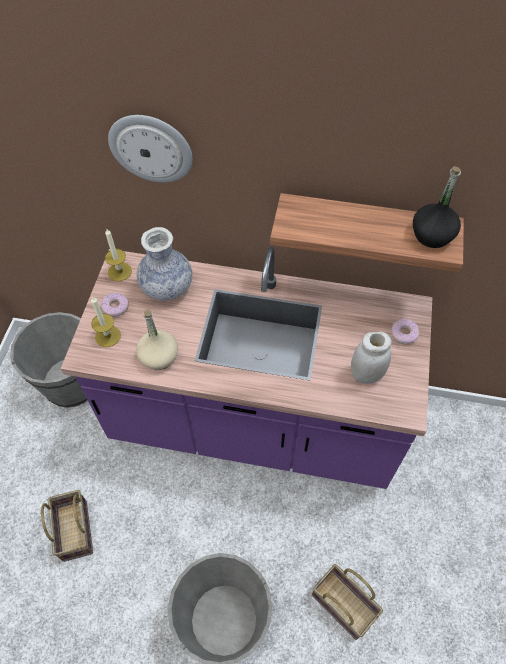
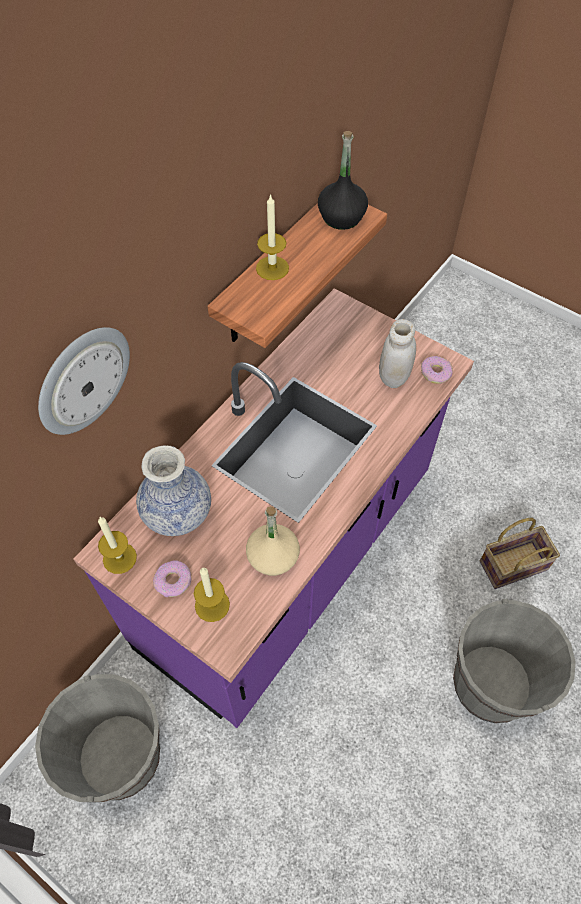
camera: 65 degrees left, 0 degrees up
basket [41,490,93,562] -> none
donut [391,318,419,344] -> donut moved to [421,356,453,384]
none -> candle [256,194,289,280]

